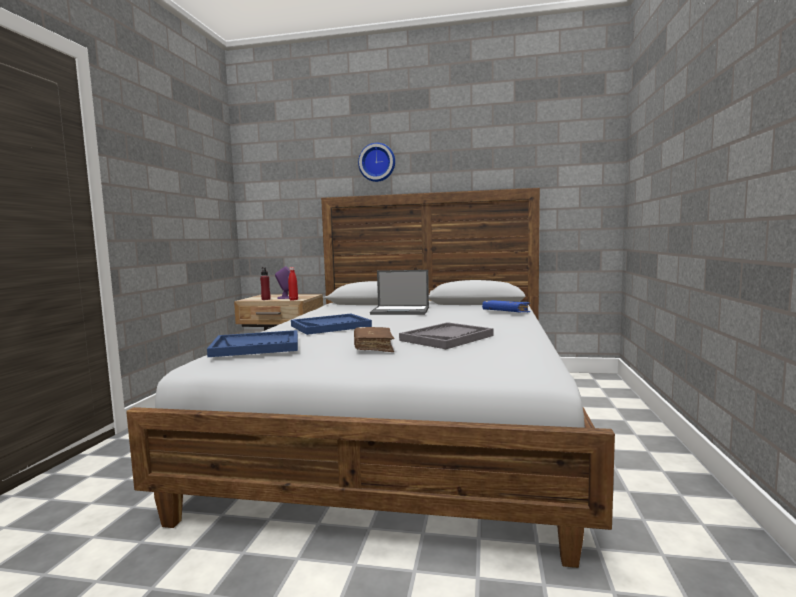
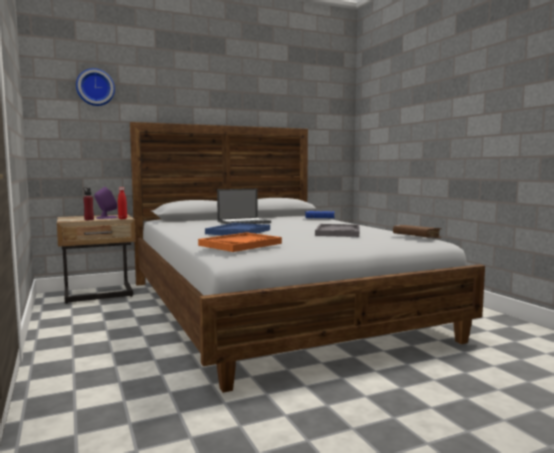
camera: 35 degrees left, 0 degrees up
blue tray [207,330,298,357] -> orange tray [198,232,282,252]
brown book [354,327,394,352] -> brown book moved to [393,225,442,238]
wall clock [358,143,395,182] -> wall clock moved to [76,68,115,106]

